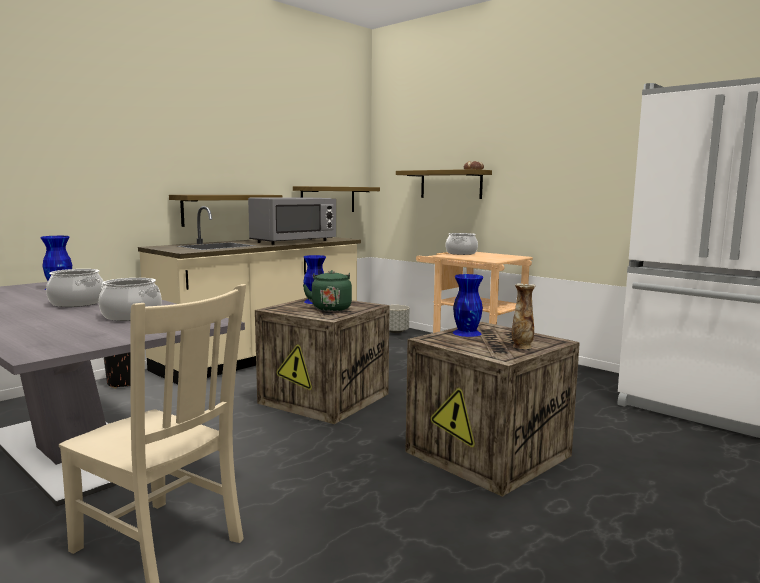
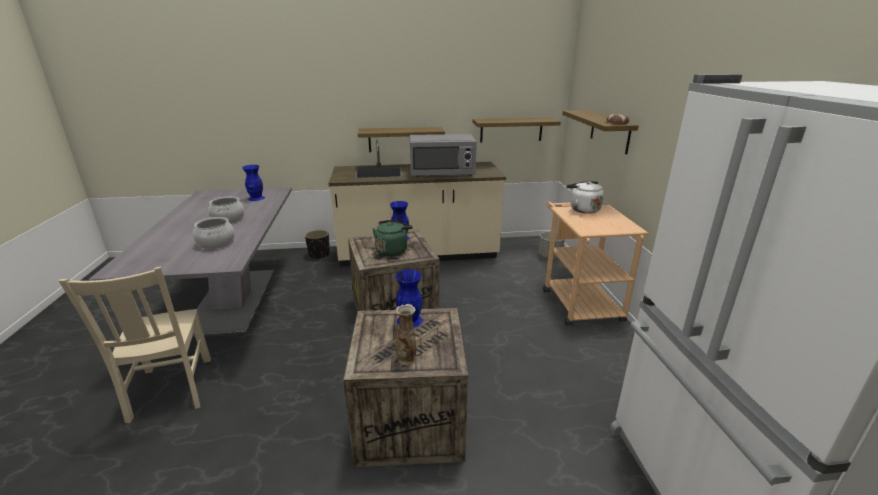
camera: 40 degrees right, 15 degrees up
cooking pot [446,233,478,255] -> white kettle [566,181,604,214]

